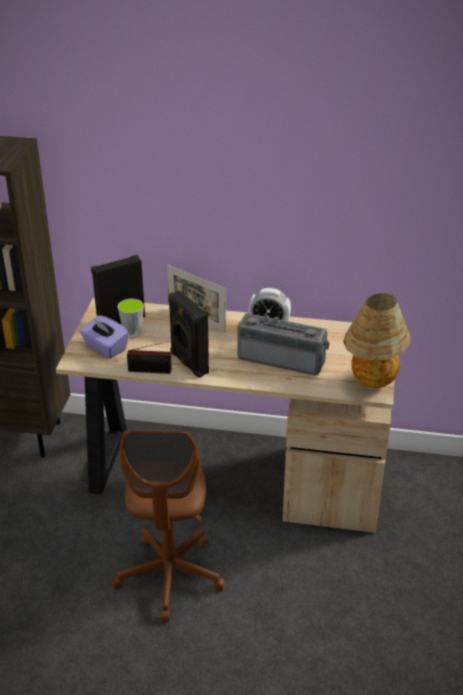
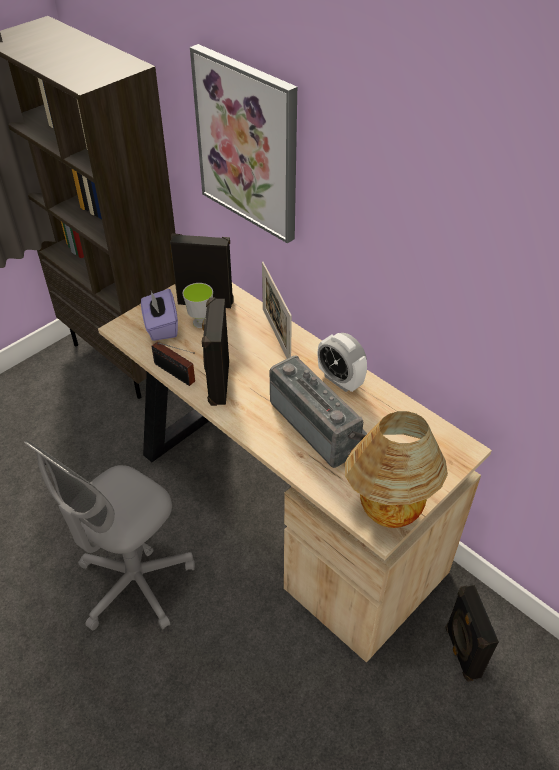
camera: 35 degrees right, 10 degrees up
brown office chair [113,430,225,621] -> grey office chair [24,440,195,630]
none -> picture [190,44,297,243]
none -> black speaker [445,585,499,682]

